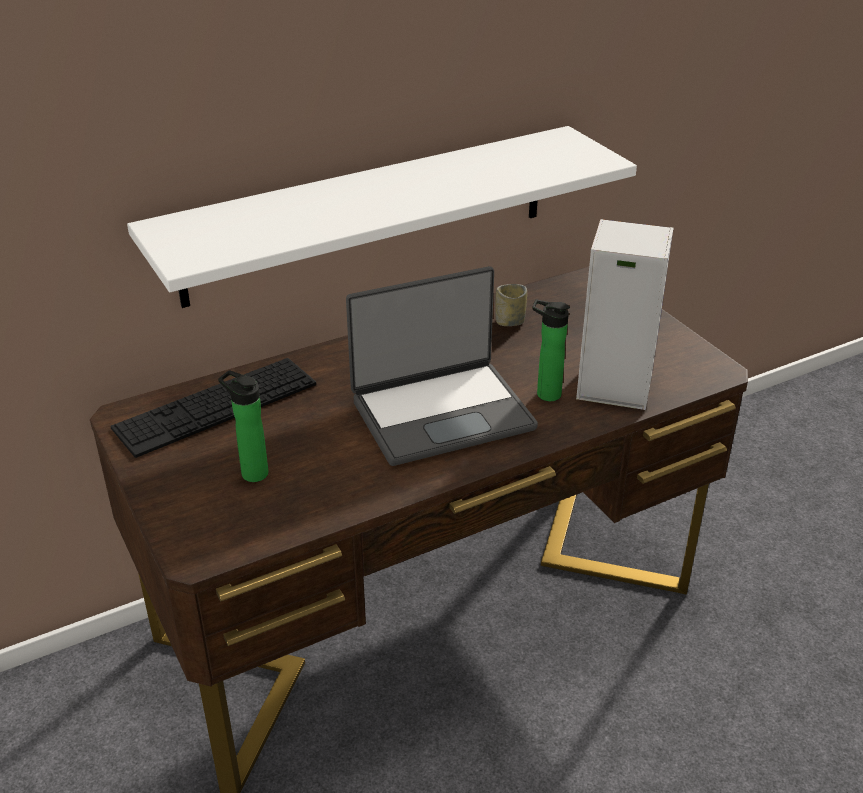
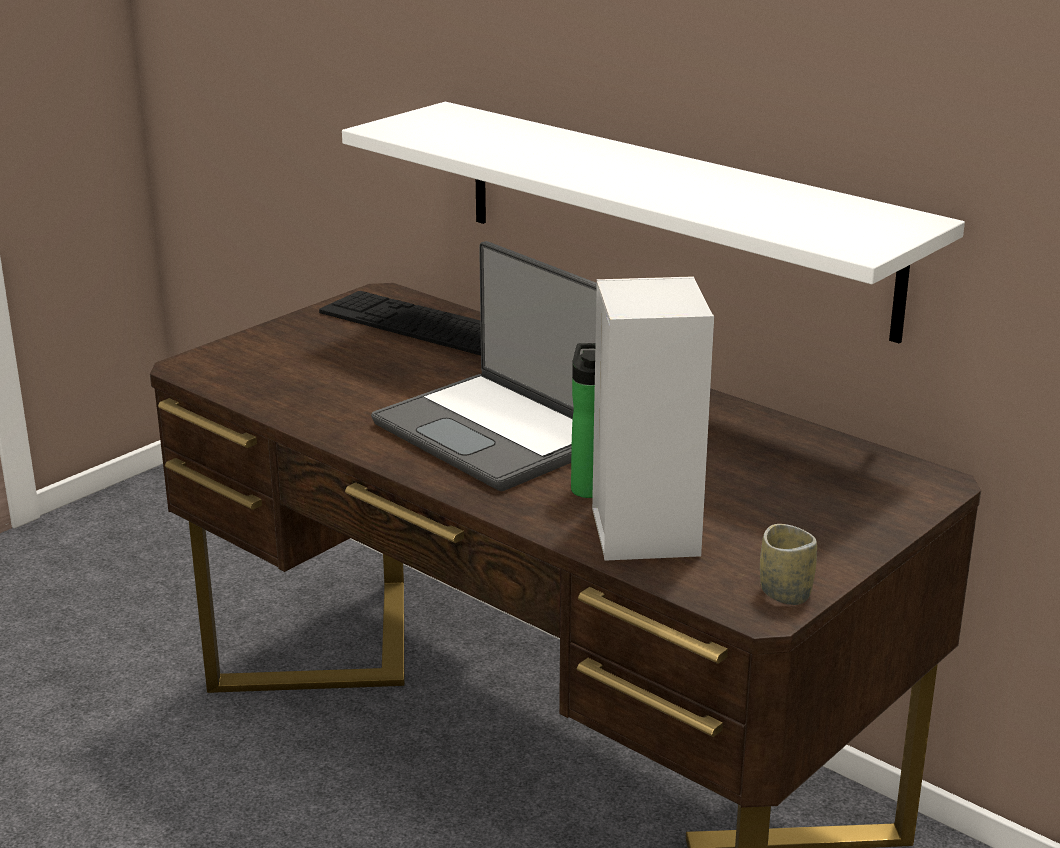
camera: 70 degrees right, 10 degrees down
bottle [218,370,269,482] -> none
cup [496,284,527,326] -> cup moved to [760,524,817,605]

